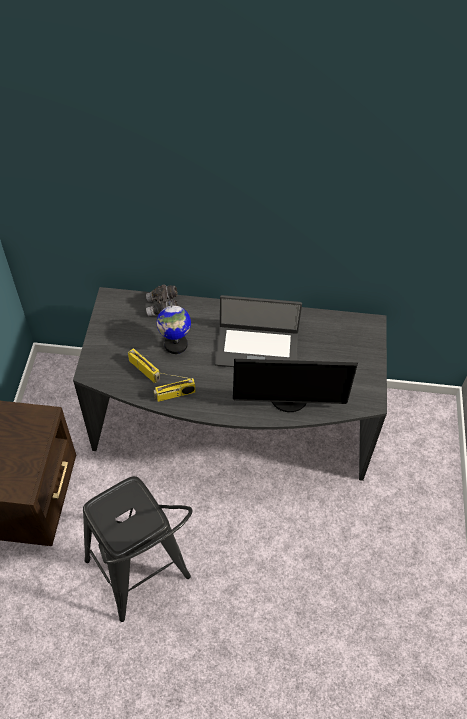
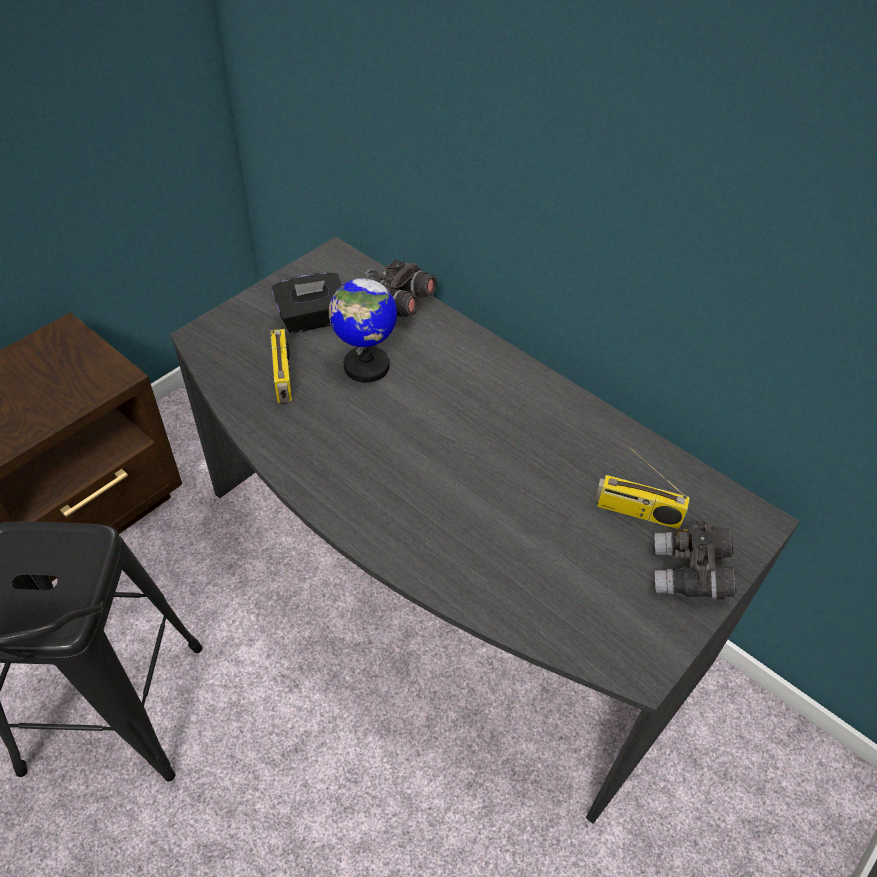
camera: 35 degrees right, 5 degrees down
radio [154,373,196,402] -> radio moved to [594,447,690,529]
laptop [215,295,302,367] -> none
monitor [233,359,358,412] -> none
none -> black tissue box [271,272,342,333]
none -> grey binoculars [655,521,736,599]

